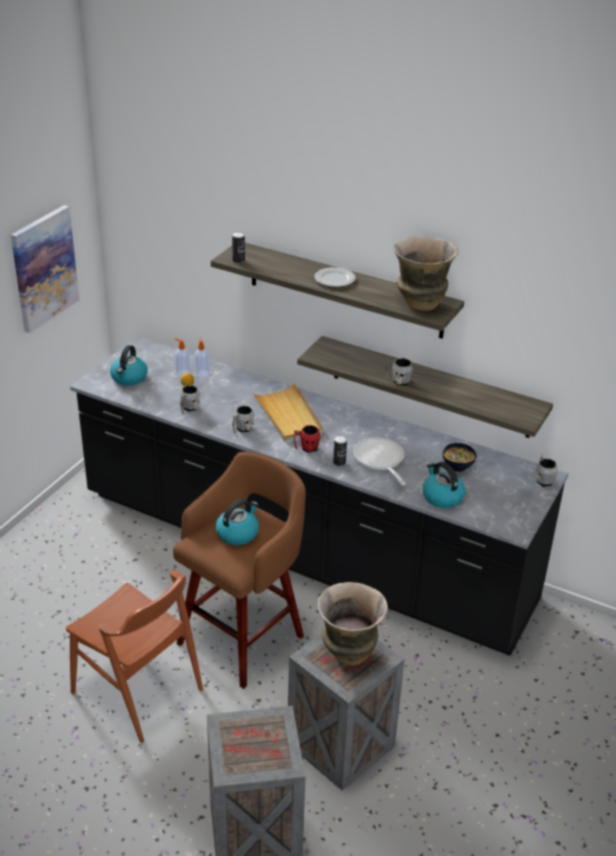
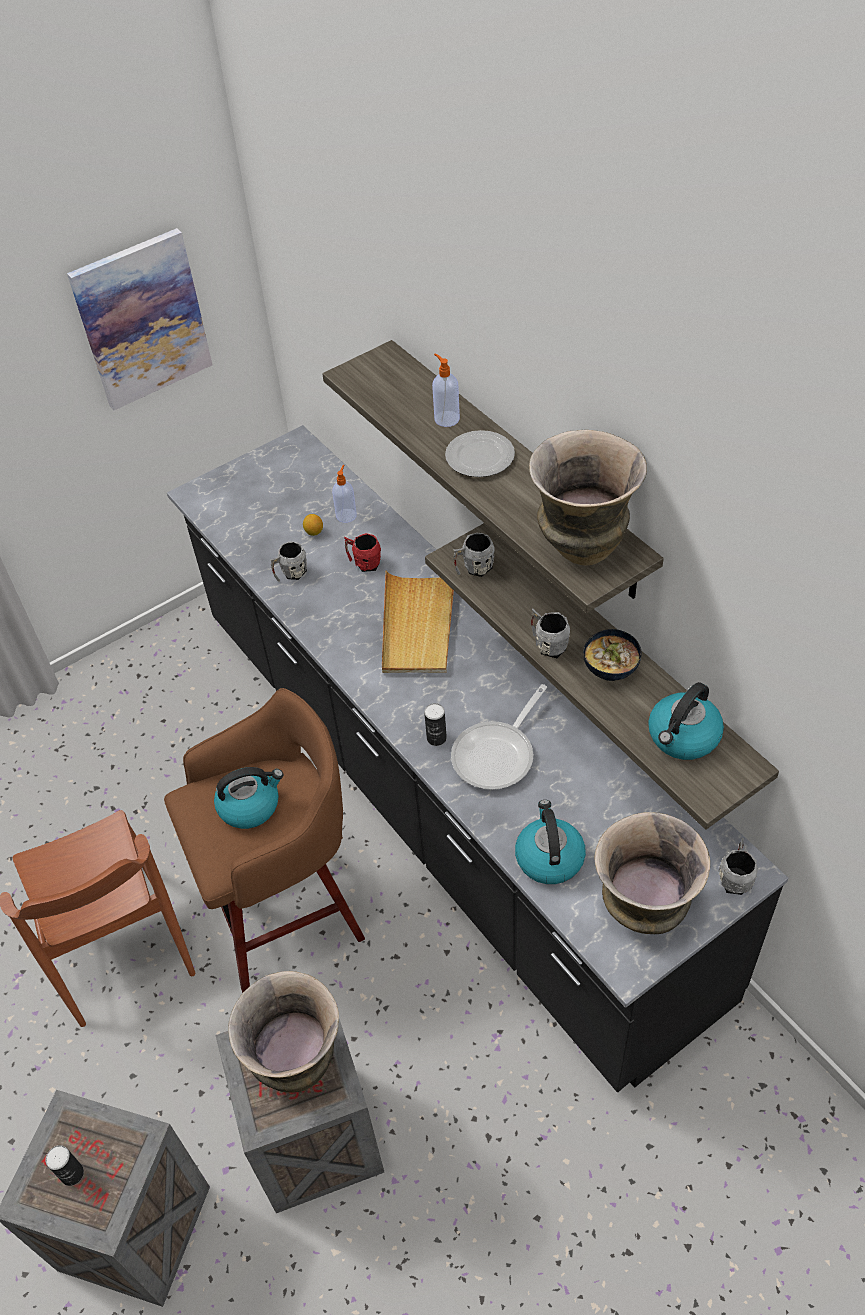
camera: 30 degrees right, 15 degrees up
kettle [110,345,148,386] -> kettle moved to [648,682,724,760]
soap dispenser [175,338,190,377] -> soap dispenser moved to [432,353,460,427]
can [232,232,245,263] -> can moved to [45,1145,84,1186]
grey mug [232,405,254,434] -> grey mug moved to [453,533,495,577]
red mug [294,425,320,453] -> red mug moved to [344,533,381,572]
frying pan [353,437,406,485] -> frying pan turned 150 degrees counterclockwise [451,684,547,790]
bowl [443,443,477,472] -> bowl moved to [583,629,642,681]
none -> vase [595,812,710,934]

